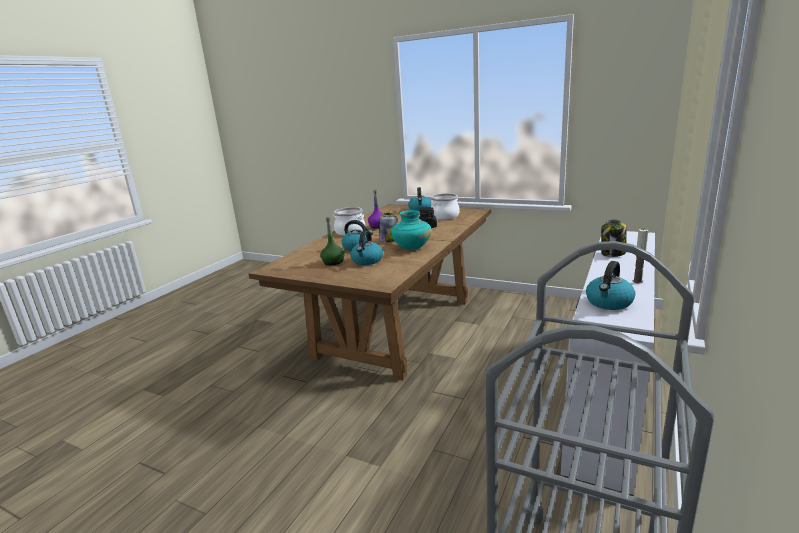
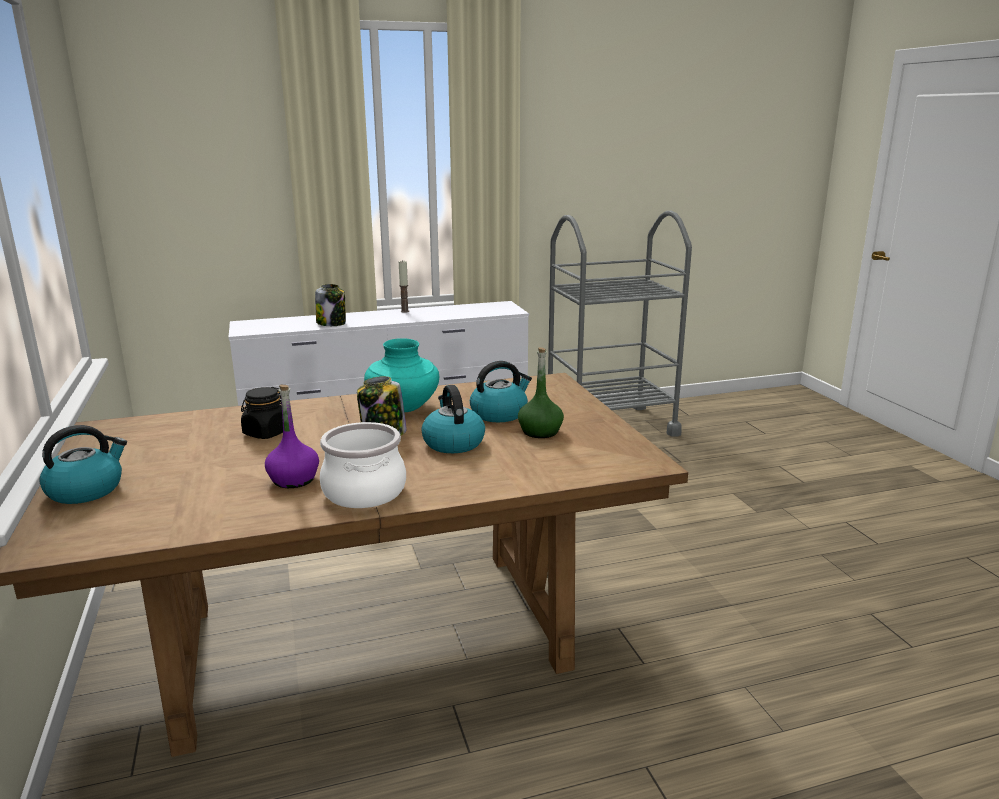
camera: 135 degrees left, 0 degrees up
cooking pot [431,193,460,220] -> none
kettle [586,261,635,310] -> none

